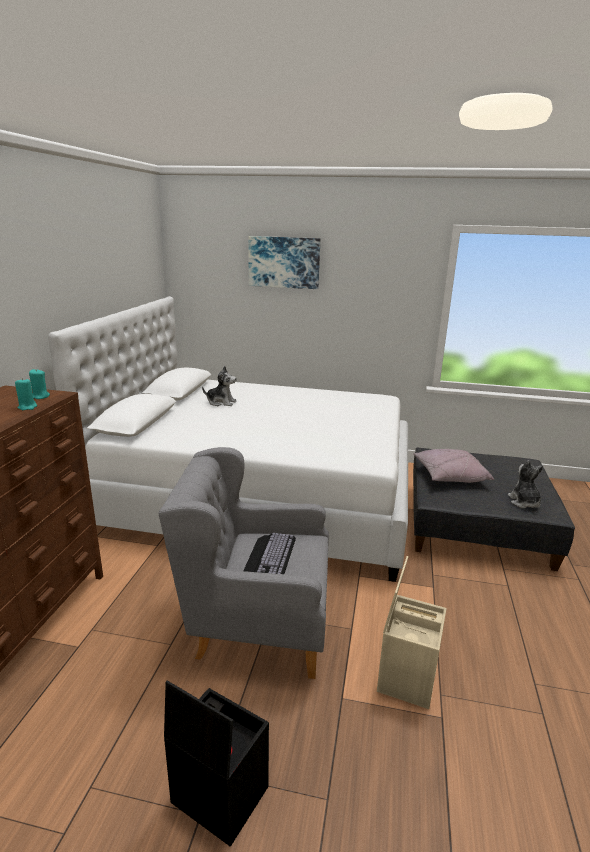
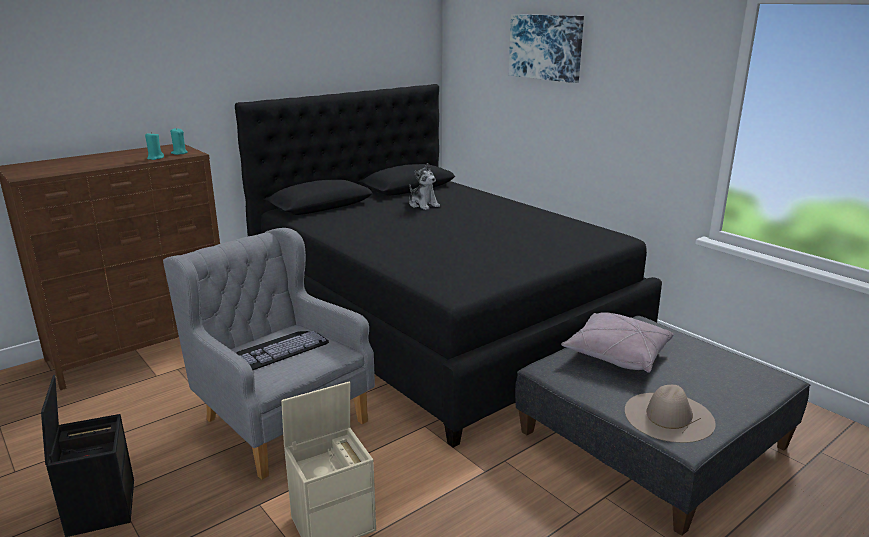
camera: 40 degrees right, 0 degrees up
white bed [48,296,408,582] -> black bed [235,84,662,448]
plush toy [508,460,544,508] -> beige hat [625,385,716,443]

